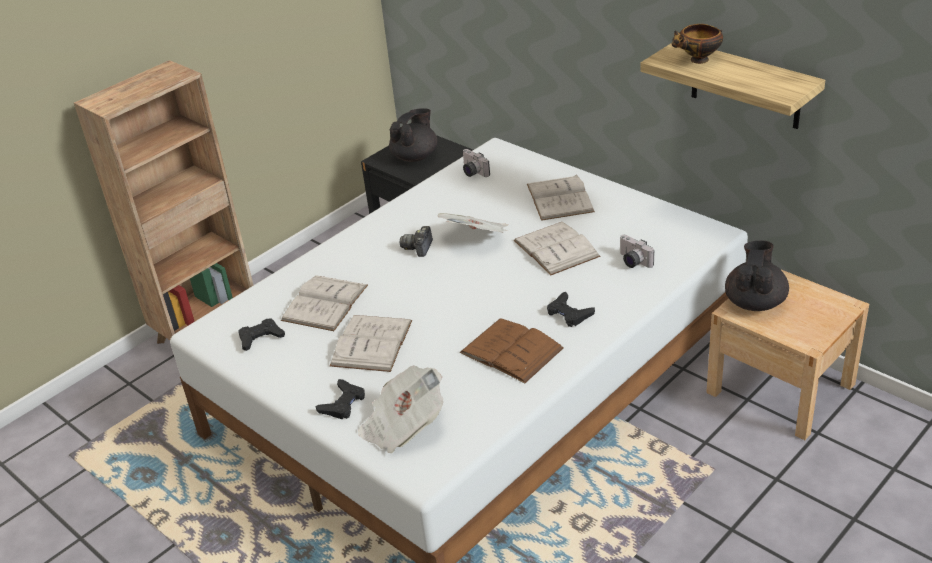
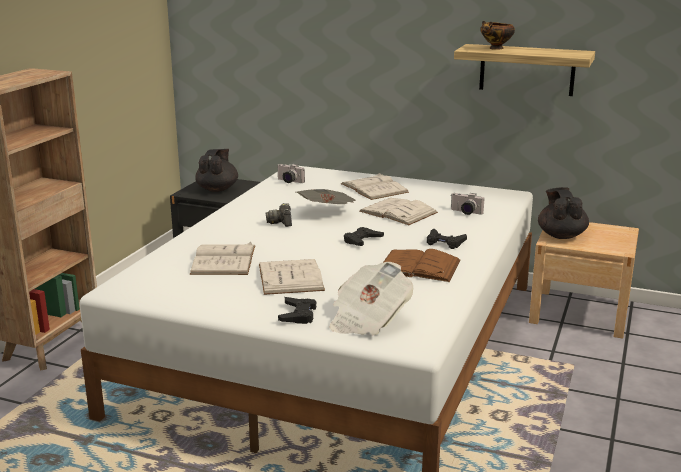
camera: 25 degrees left, 15 degrees down
black game controller [238,318,285,351] -> black game controller moved to [344,227,384,246]

